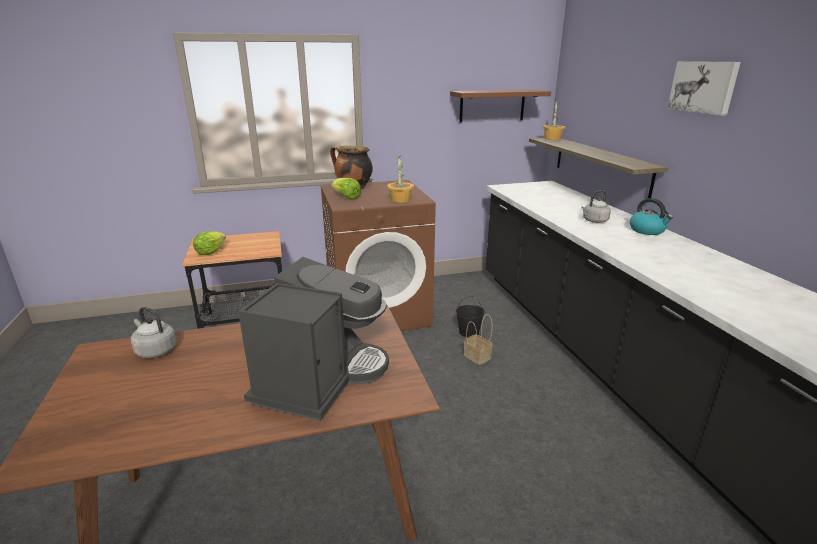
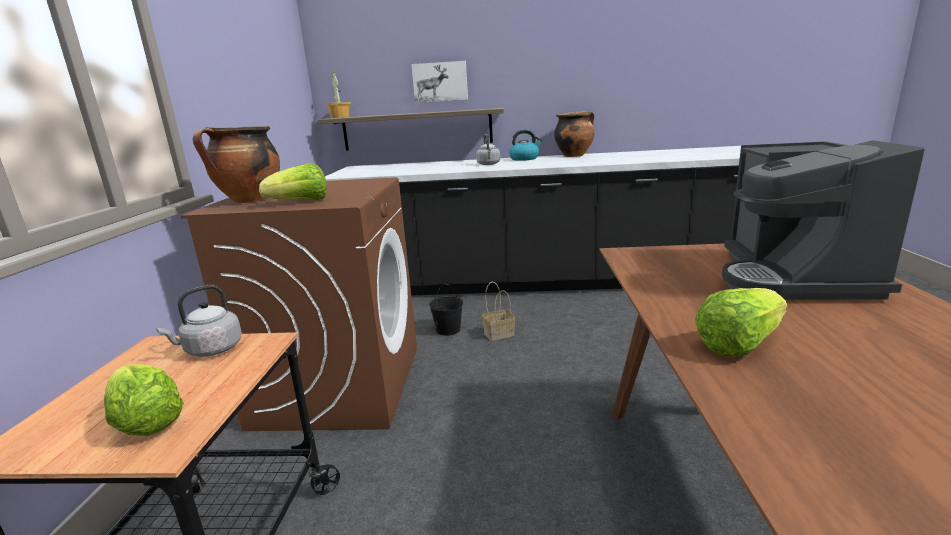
camera: 70 degrees left, 5 degrees down
grey kettle [131,307,176,358] -> grey kettle moved to [156,285,242,357]
coffee machine [238,257,389,421] -> coffee machine turned 120 degrees counterclockwise [722,140,925,300]
potted plant [387,156,414,203] -> none
brown shelf [450,89,551,122] -> none
picture [667,61,741,116] -> picture moved to [411,61,468,103]
none -> cooking pot [554,110,594,157]
none -> lettuce [695,288,787,357]

